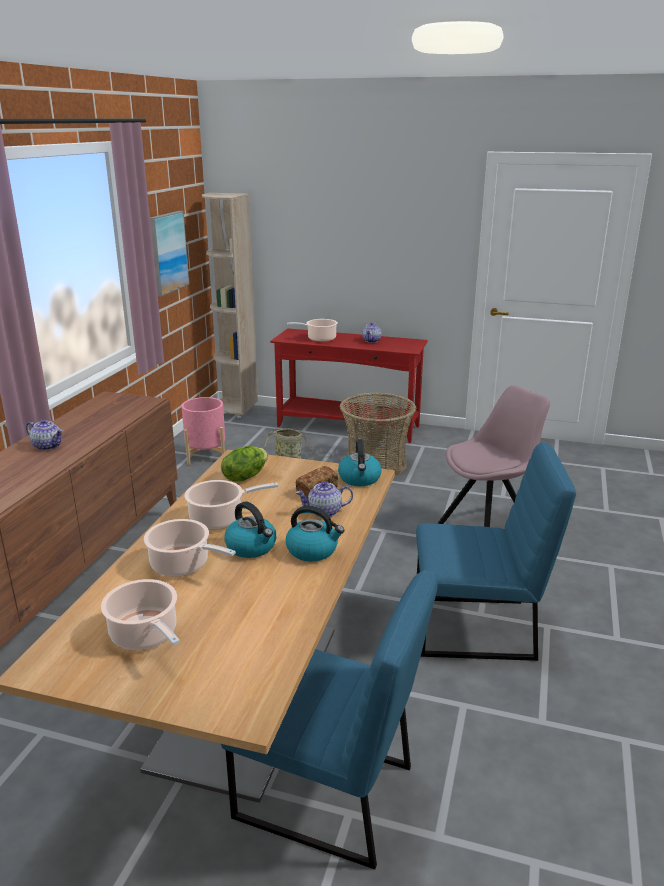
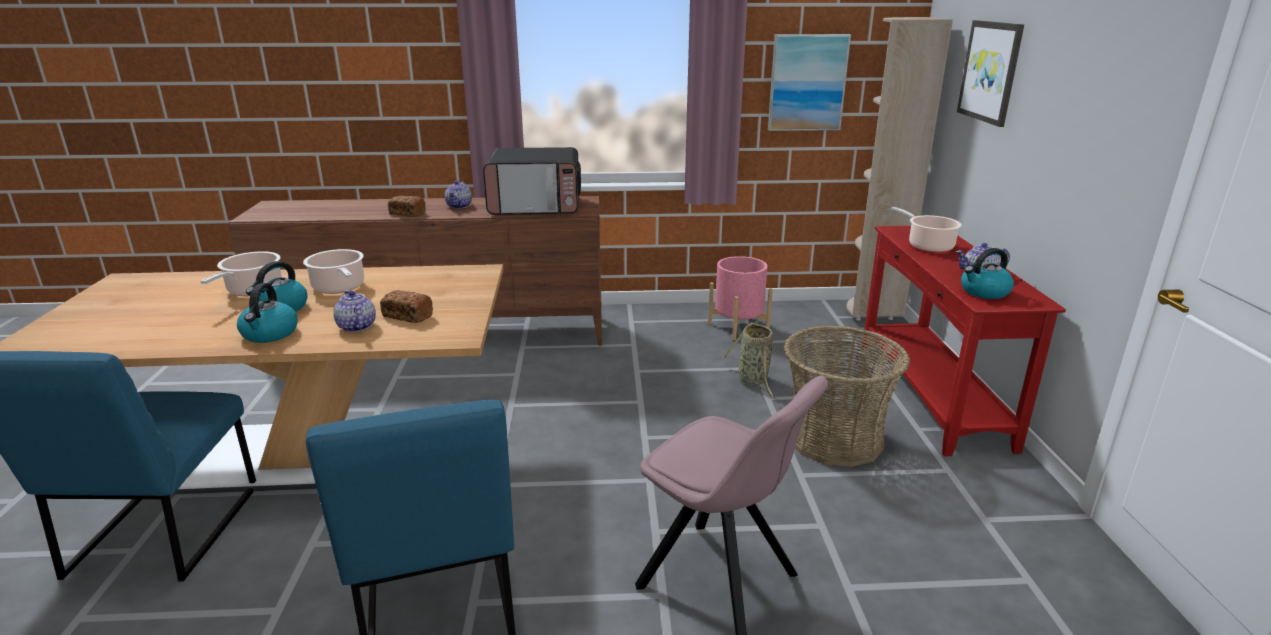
camera: 70 degrees right, 0 degrees up
cooking pot [101,579,180,650] -> none
lettuce [221,446,268,481] -> none
kettle [338,439,382,486] -> kettle moved to [961,248,1014,299]
none -> bread [388,196,426,217]
none -> microwave [483,147,581,215]
none -> picture [957,20,1024,127]

